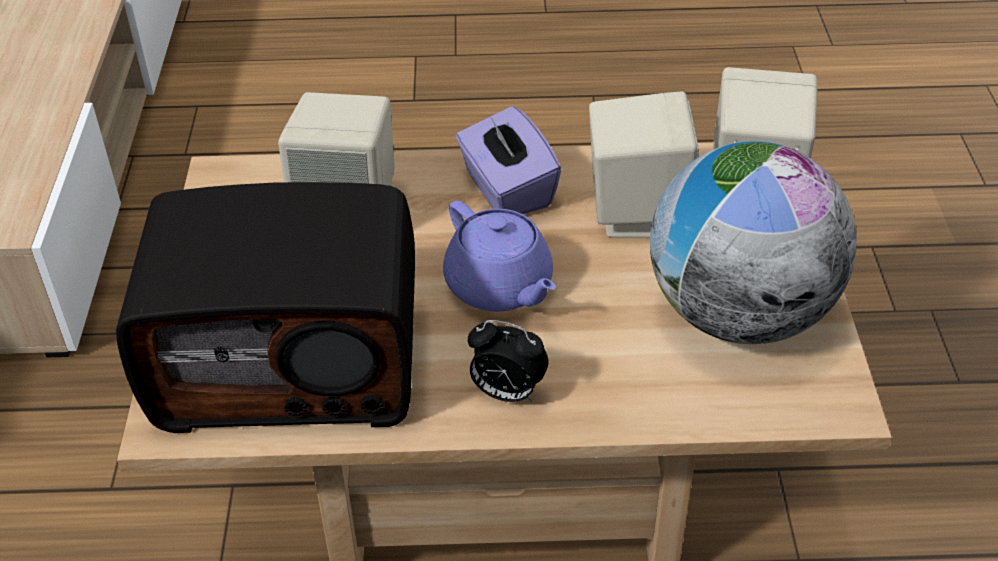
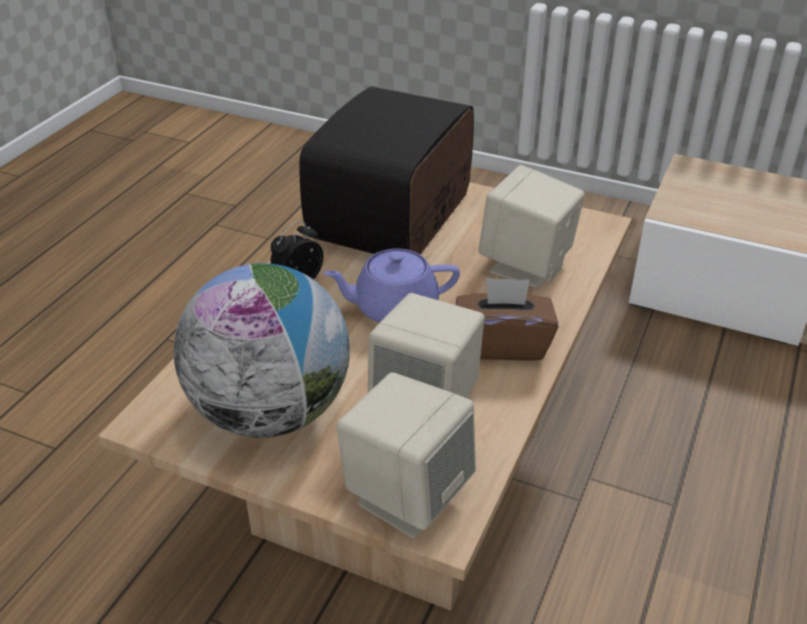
camera: 115 degrees right, 5 degrees down
purple tissue box [456,106,561,214] -> brown tissue box [456,277,558,361]

